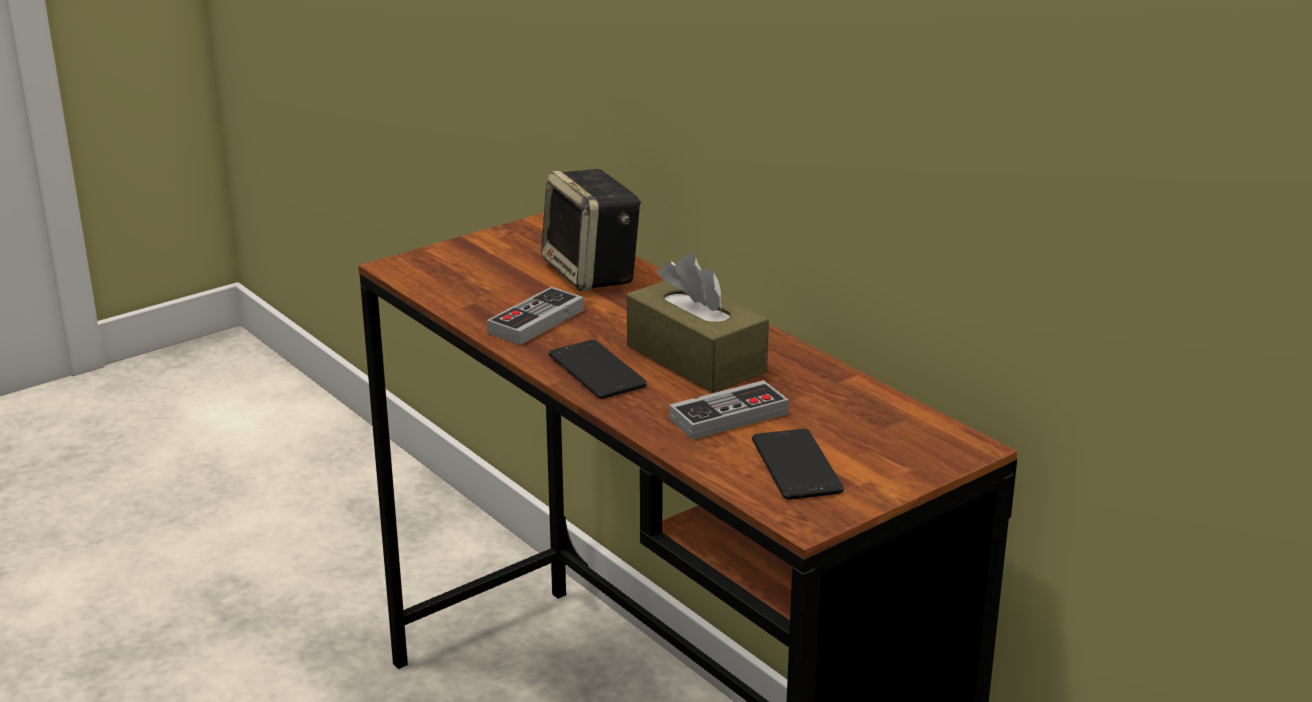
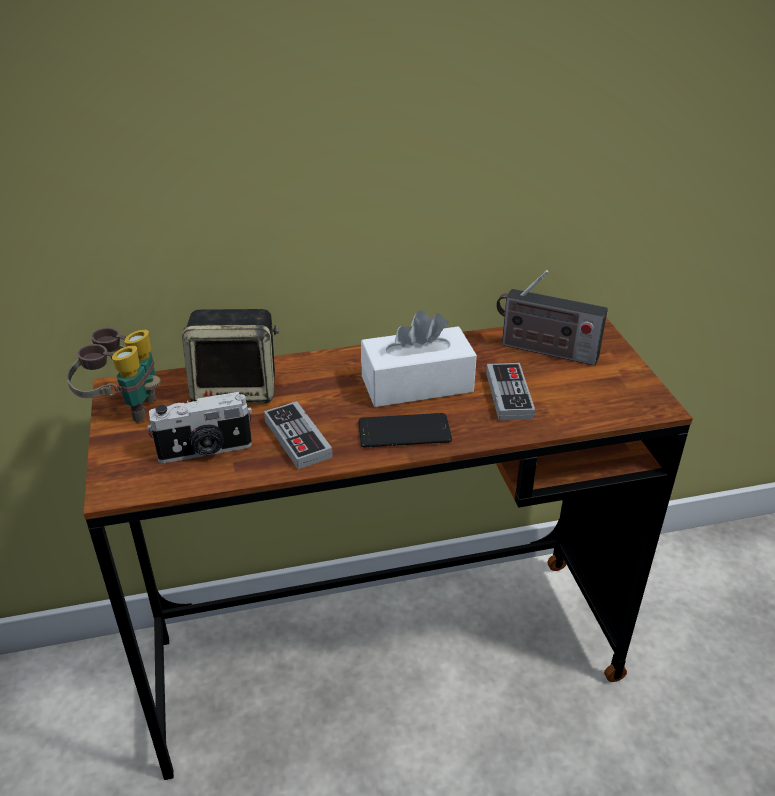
camera: 65 degrees left, 10 degrees up
brown tissue box [627,253,769,393] -> white tissue box [361,310,477,407]
phone [752,429,844,500] -> none
none -> binoculars [67,327,161,423]
none -> camera [147,392,252,463]
none -> radio [496,270,608,366]

